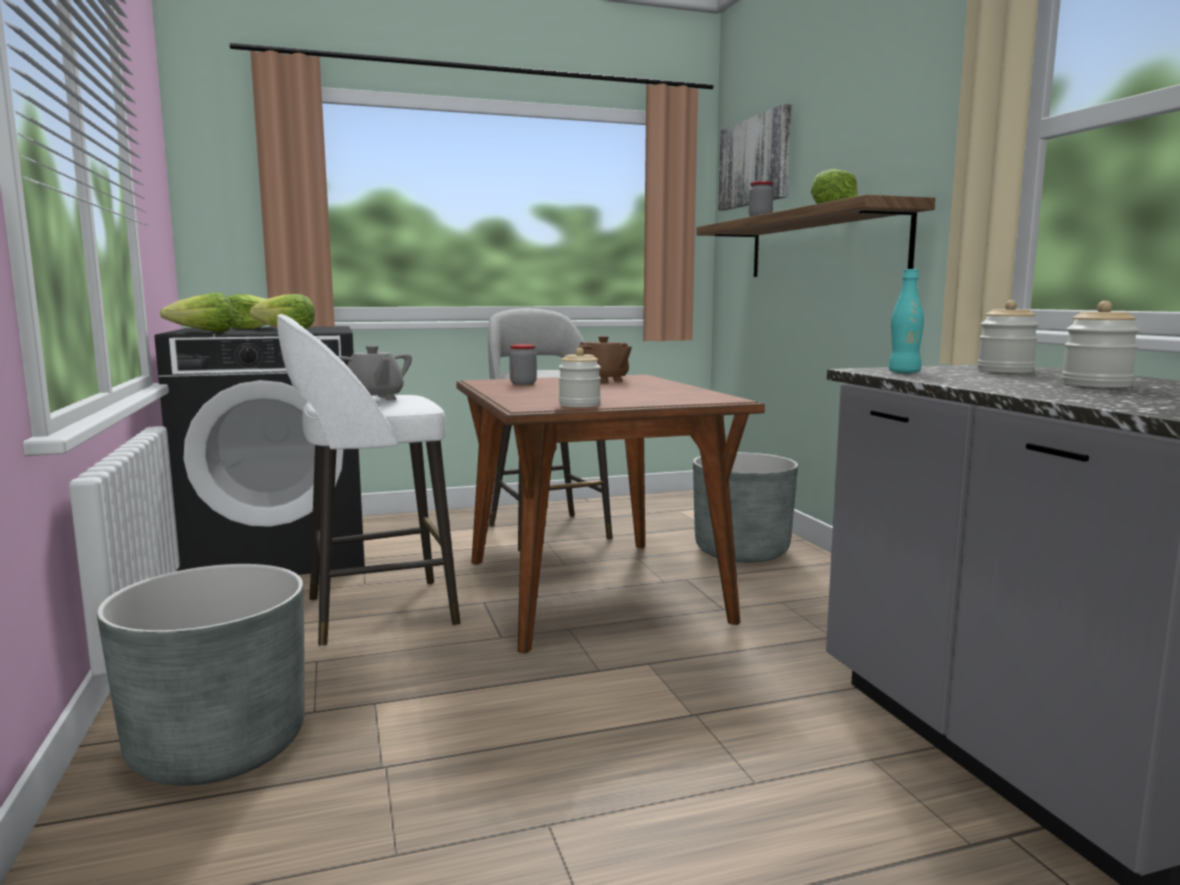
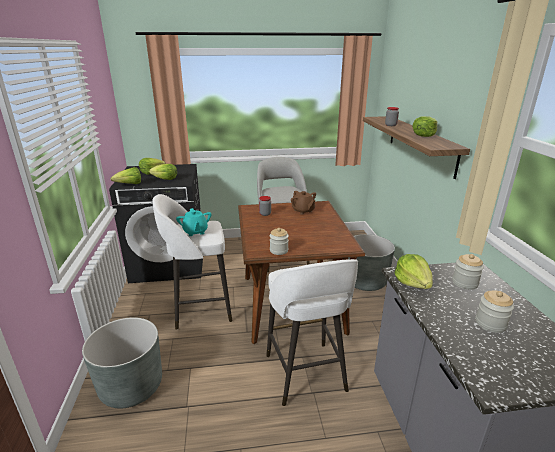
camera: 10 degrees right, 15 degrees up
grey teapot [338,345,412,400] -> turquoise teapot [176,208,211,236]
picture [718,104,791,211] -> none
turquoise bottle [888,269,924,374] -> lettuce [394,254,433,289]
none -> white stool [266,259,358,406]

